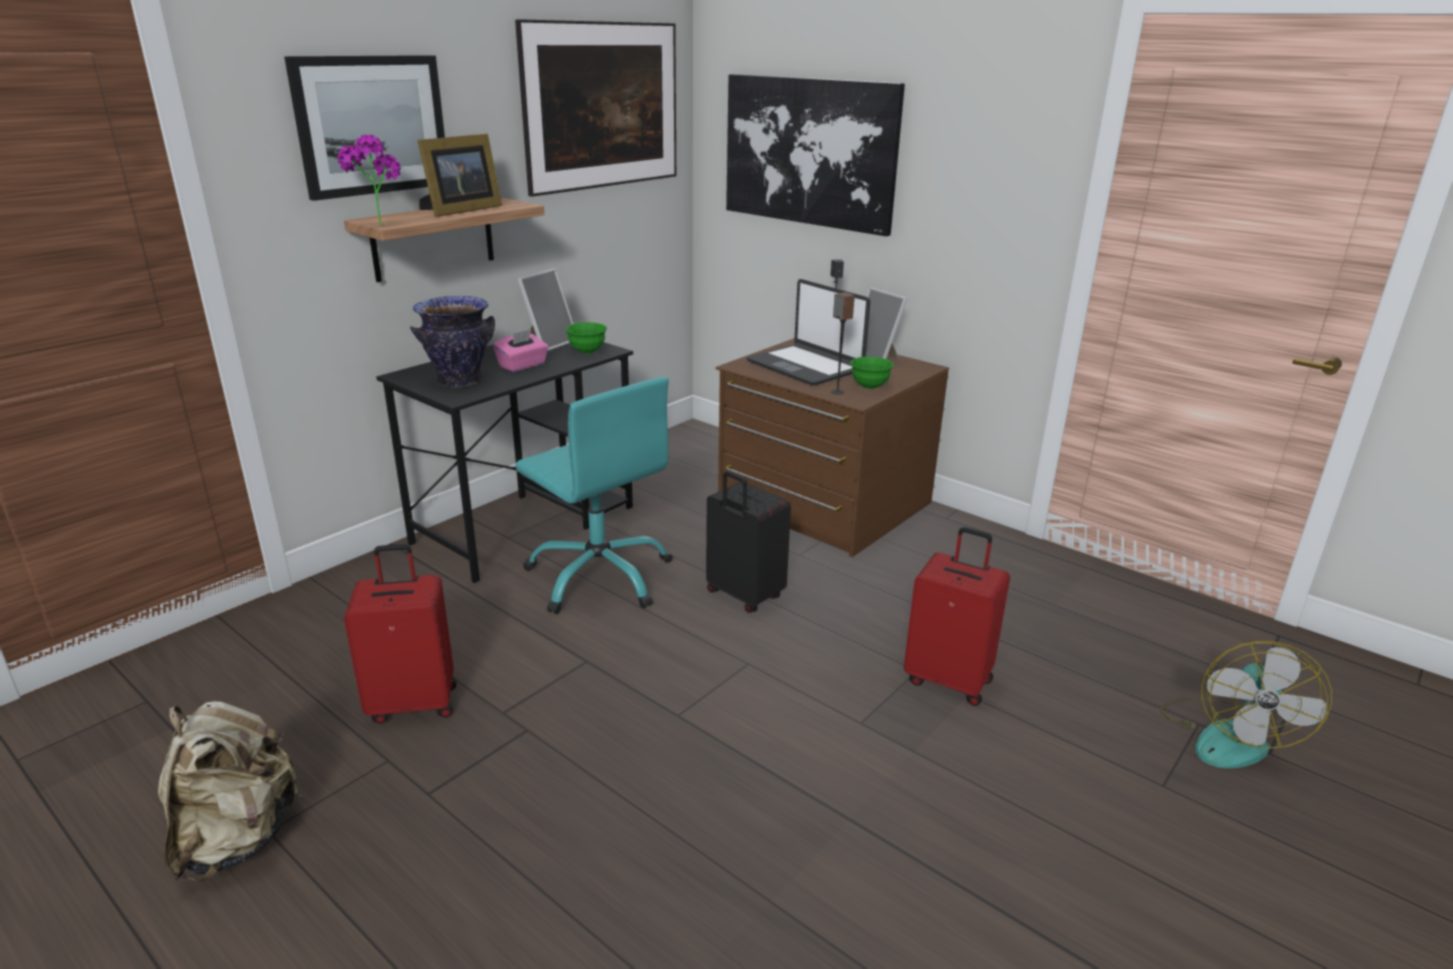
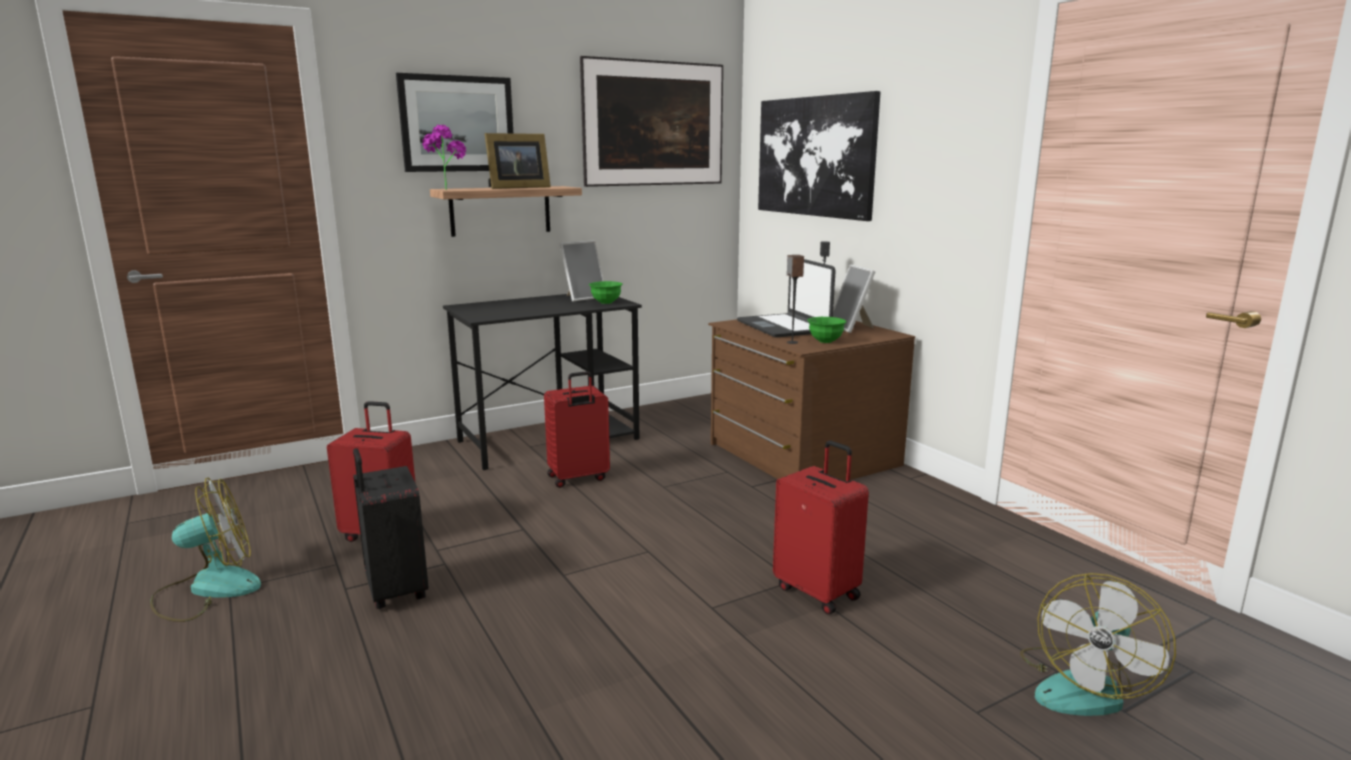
camera: 20 degrees right, 10 degrees down
beige backpack [158,701,303,882] -> fan [150,477,261,622]
vase [410,296,495,388] -> none
pink tissue box [492,329,549,372] -> none
turquoise office chair [516,377,673,614] -> red suitcase [544,371,610,488]
black suitcase [706,471,791,613] -> black suitcase moved to [353,448,428,609]

